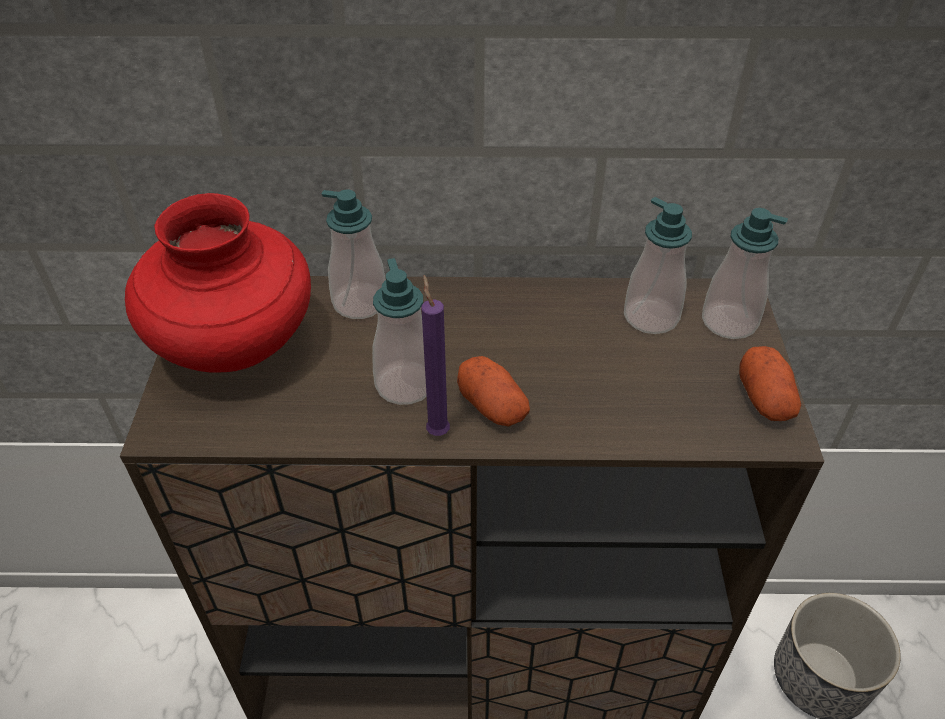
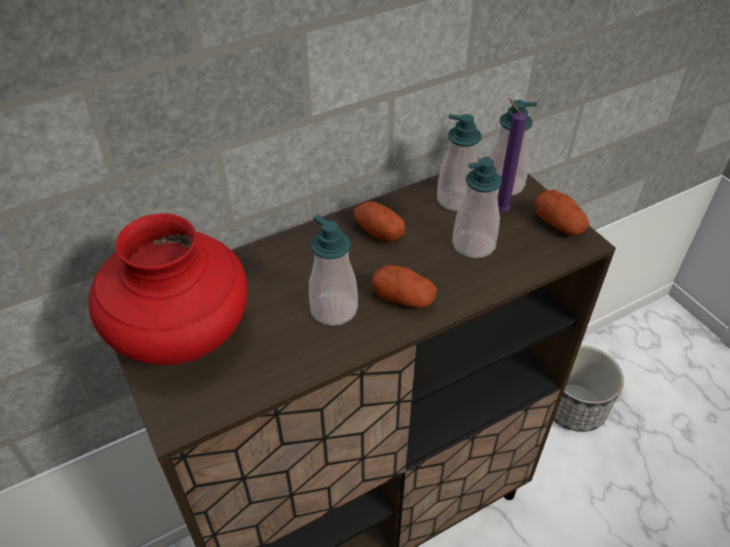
camera: 30 degrees left, 0 degrees up
soap dispenser [322,190,386,319] -> soap dispenser moved to [452,157,502,258]
purple candle [422,275,450,436] -> purple candle moved to [498,99,527,212]
none -> potato [354,201,405,242]

